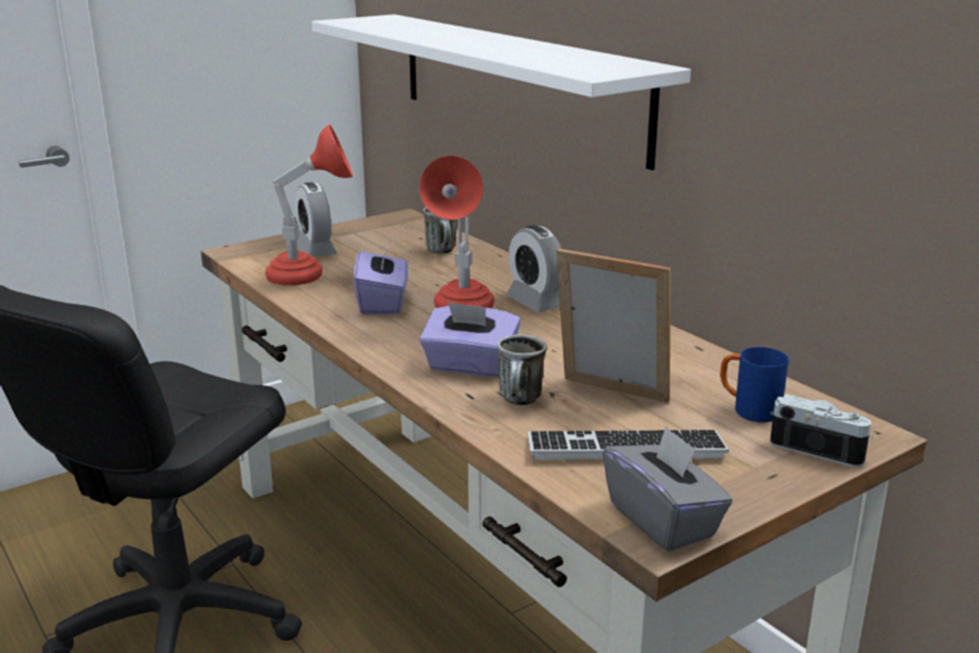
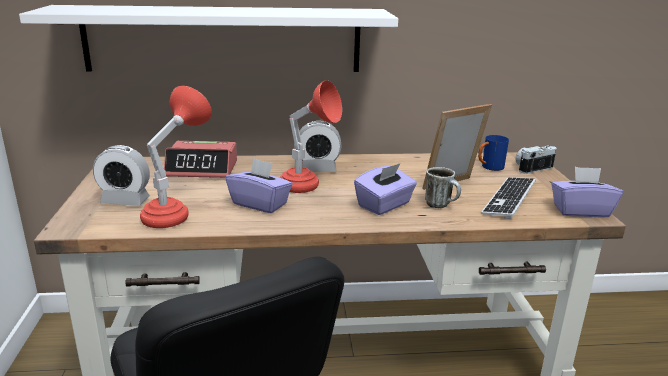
camera: 60 degrees left, 0 degrees up
mug [423,207,457,254] -> alarm clock [164,141,237,178]
grey tissue box [603,426,733,552] -> purple tissue box [551,167,623,218]

